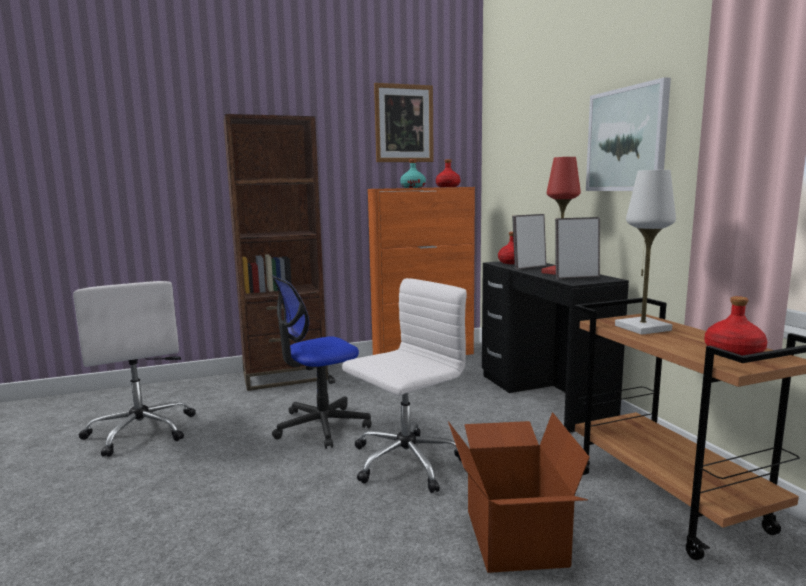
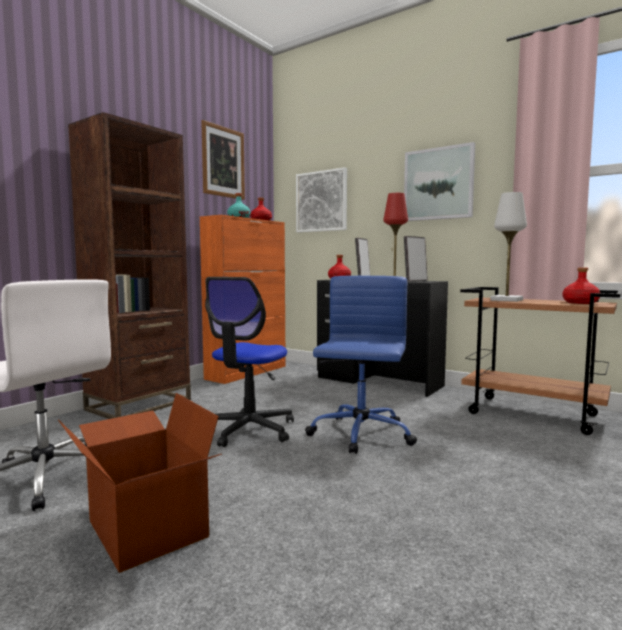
camera: 35 degrees left, 5 degrees down
white office chair [342,278,467,493] -> blue office chair [305,276,417,454]
cardboard box [448,412,590,573] -> cardboard box moved to [58,393,222,573]
none -> picture [296,167,347,233]

